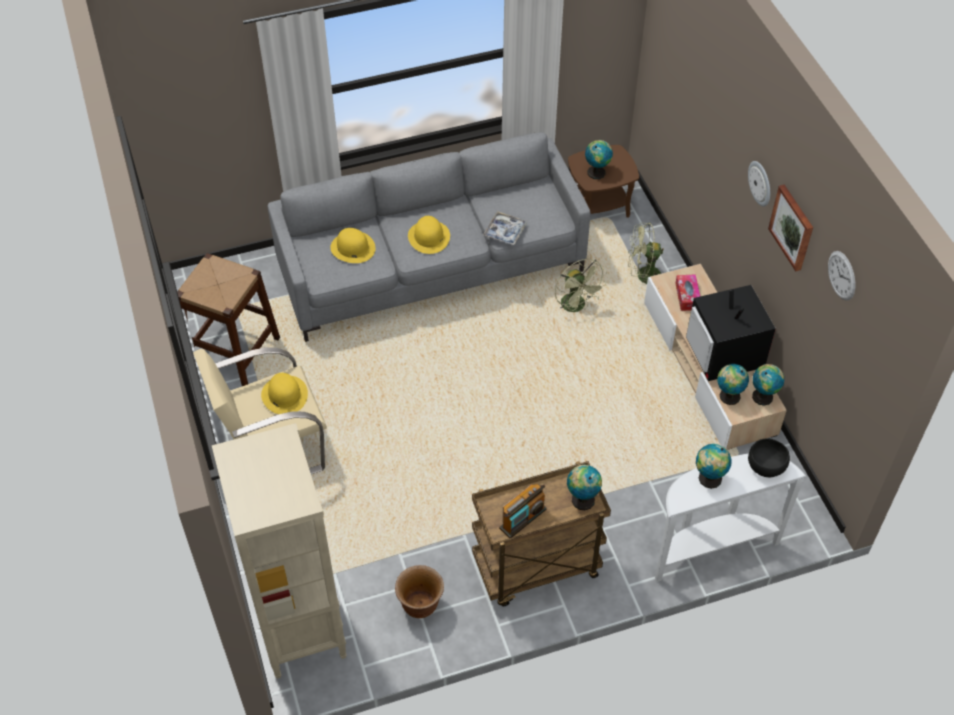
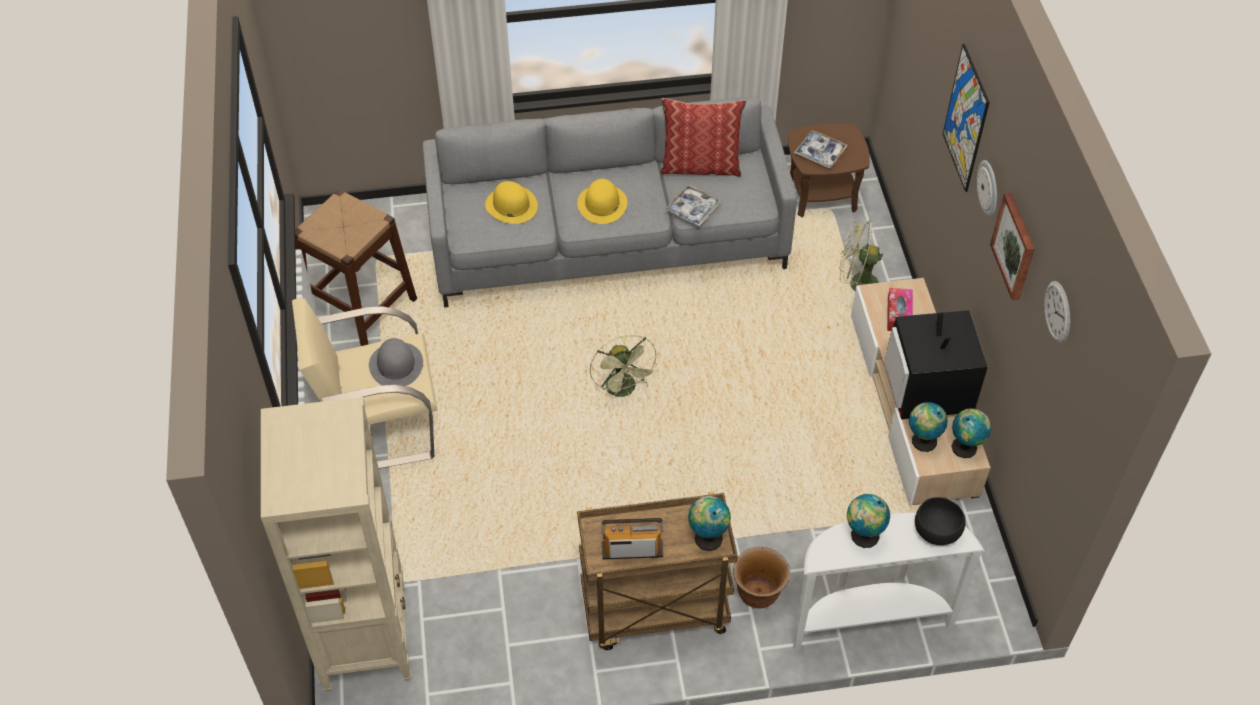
camera: 10 degrees right, 0 degrees up
yellow hat [261,373,308,414] -> grey hat [369,338,423,386]
brown planter [395,565,444,618] -> brown planter moved to [733,547,790,608]
radio [499,484,547,538] -> radio turned 150 degrees counterclockwise [601,518,663,559]
green fan [555,259,607,312] -> green fan moved to [590,335,659,397]
globe [585,140,613,179] -> tray [794,130,848,168]
none -> pillow [659,98,746,177]
none -> picture [943,44,990,192]

